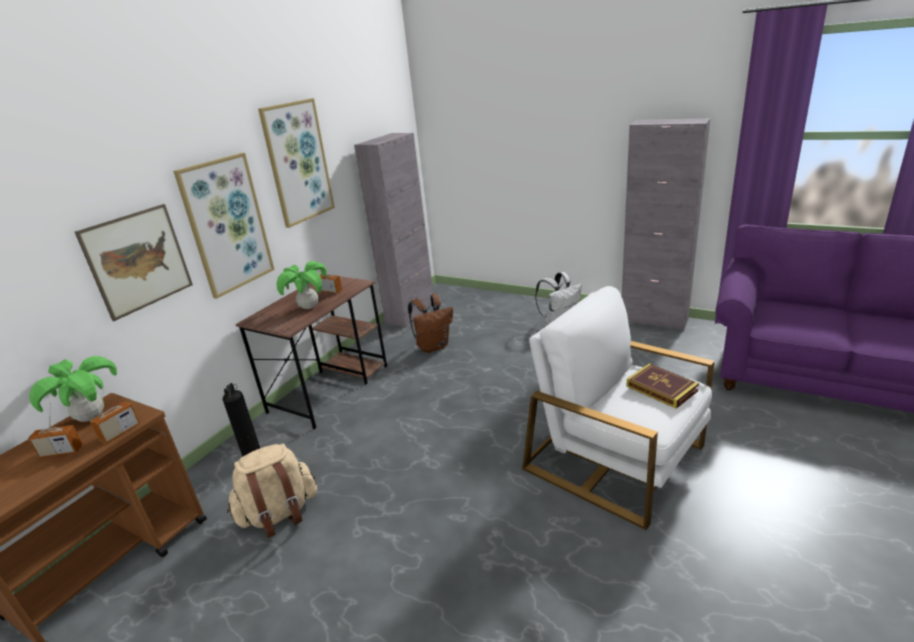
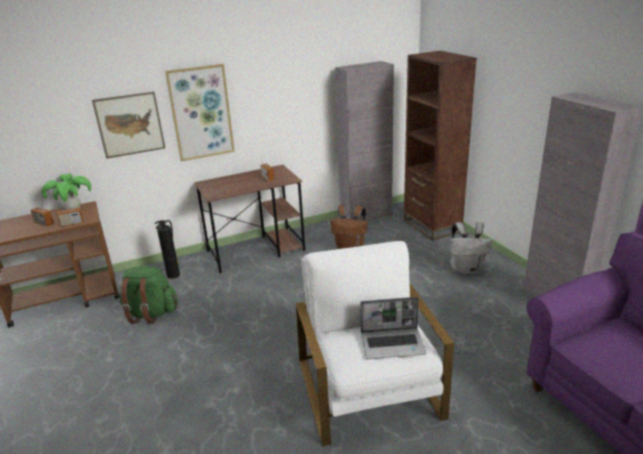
camera: 35 degrees right, 0 degrees up
beige backpack [227,444,317,538] -> green backpack [120,266,178,324]
picture [258,98,335,228] -> none
potted plant [277,261,327,309] -> none
book [626,364,699,409] -> laptop [360,297,426,359]
none -> brown bookcase [403,51,477,241]

